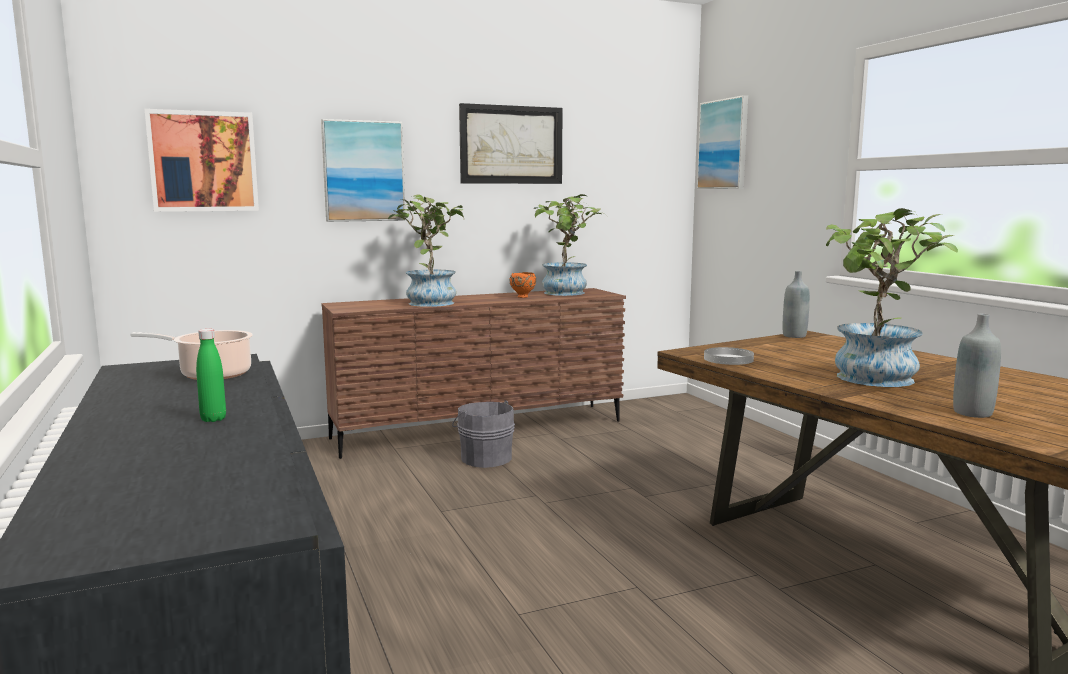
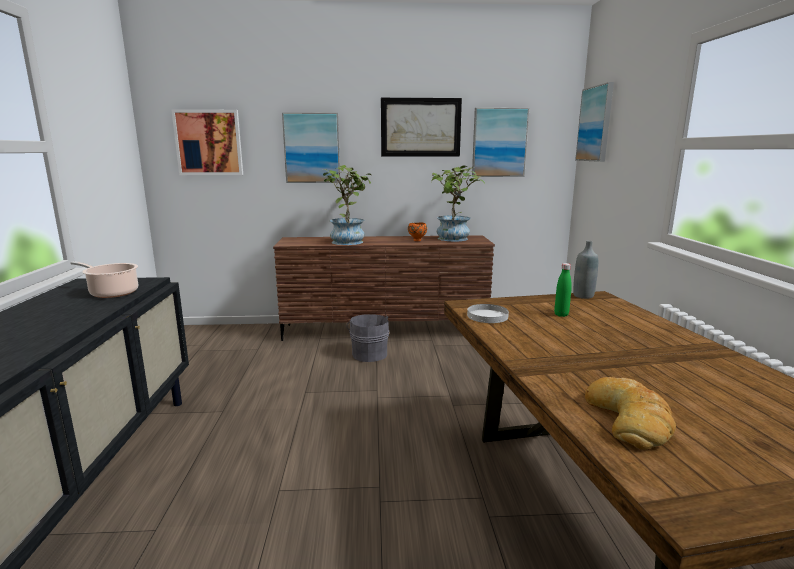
camera: 20 degrees right, 5 degrees up
green bottle [196,329,226,422] -> green bottle moved to [554,263,572,317]
potted plant [826,208,958,387] -> none
grey bottle [953,314,1001,418] -> bread [585,377,676,450]
none -> picture [472,107,529,177]

